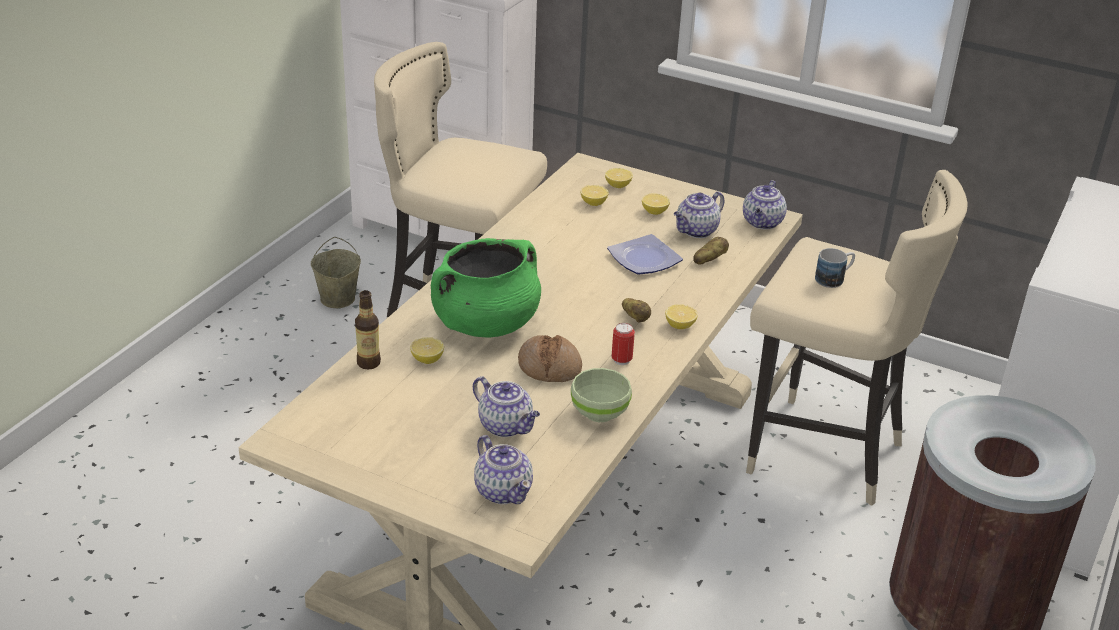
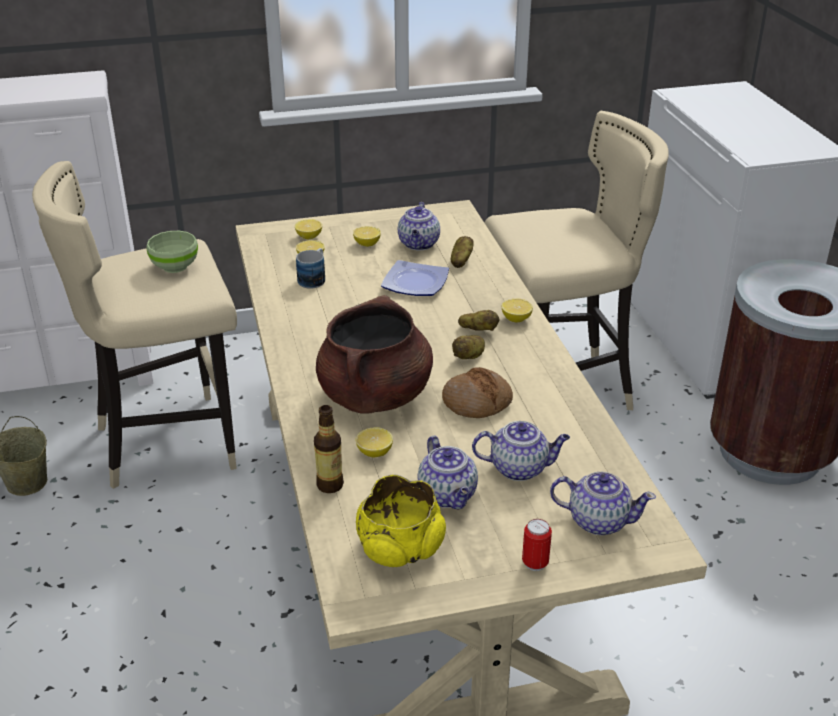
camera: 40 degrees left, 0 degrees up
green cooking pot [431,238,541,337] -> brown cooking pot [316,295,433,414]
green bowl [571,368,632,422] -> green bowl moved to [147,231,198,273]
can [612,323,635,365] -> can moved to [522,519,552,571]
teapot [743,180,787,229] -> teapot moved to [418,435,478,509]
mug [815,248,855,288] -> mug moved to [296,248,325,289]
none -> yellow bowl [356,474,446,567]
none -> potato [452,335,485,359]

